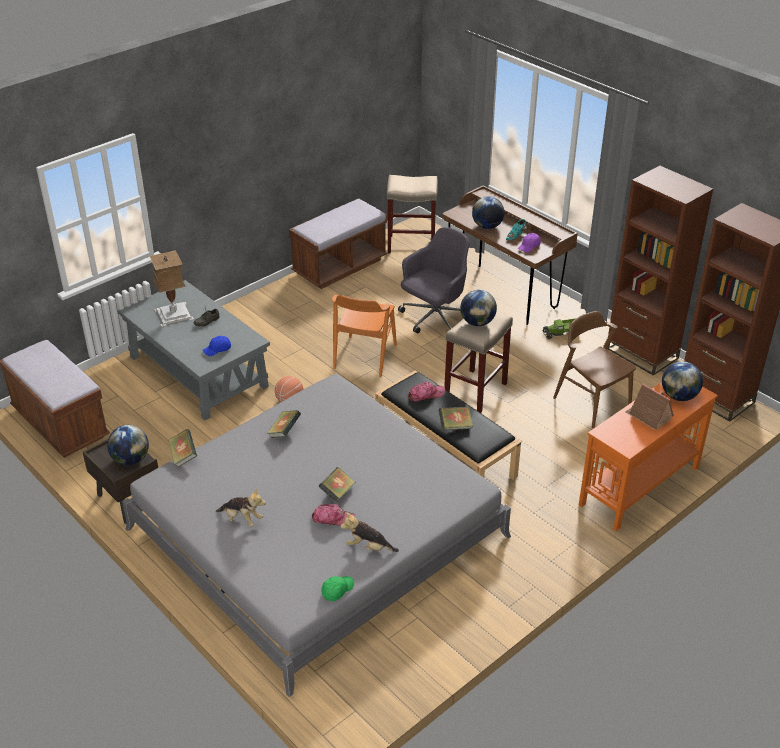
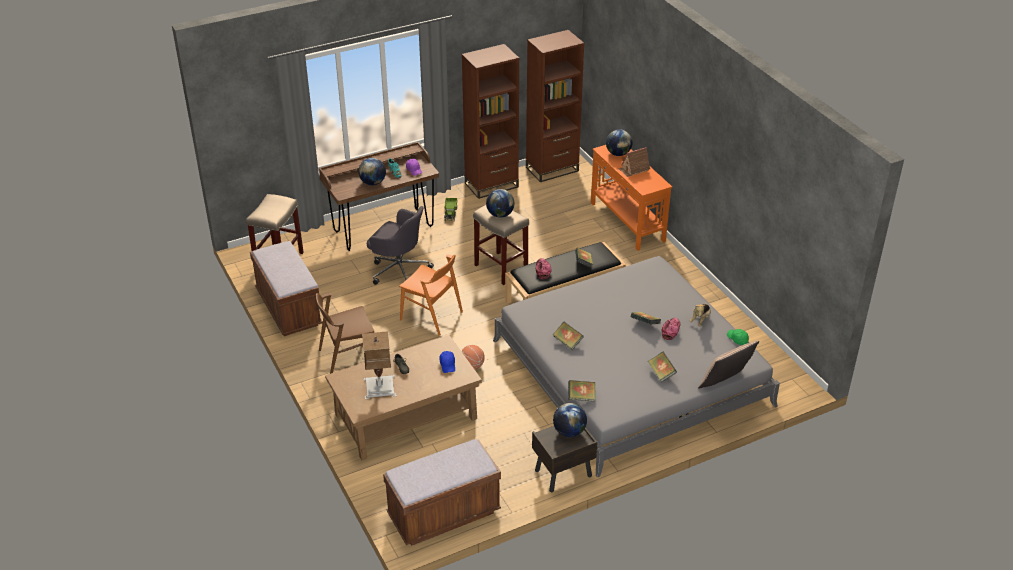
camera: 75 degrees left, 0 degrees up
grey coffee table [118,280,270,420] -> brown coffee table [325,335,482,460]
plush toy [216,488,266,527] -> book [648,352,677,382]
grey office chair [398,227,470,334] -> grey office chair turned 150 degrees clockwise [367,206,434,285]
brown chair [553,311,636,429] -> brown chair moved to [316,293,374,374]
none -> pillow [698,341,759,389]

